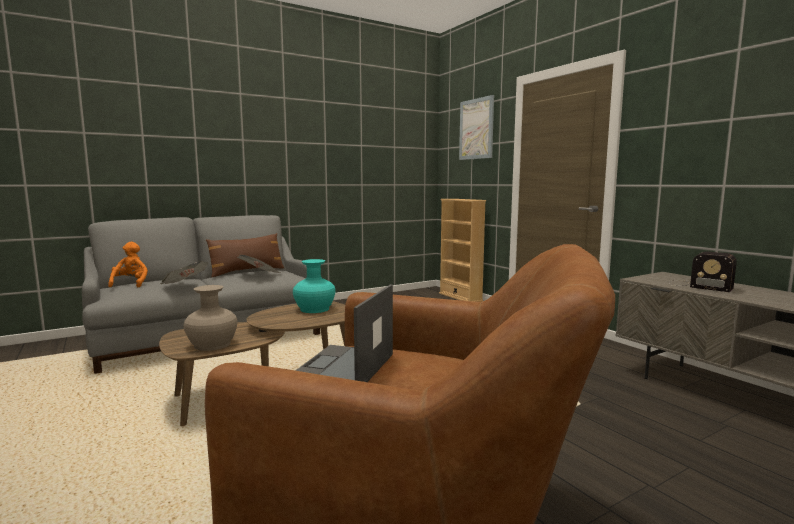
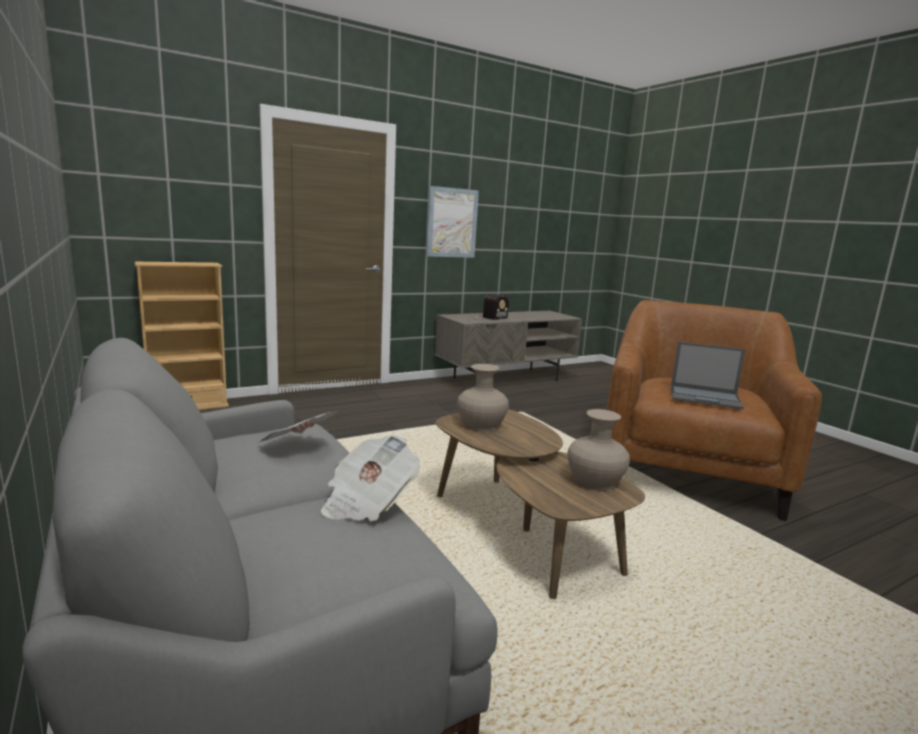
camera: 90 degrees left, 5 degrees up
orange plush toy [108,242,148,287] -> none
brown pillow [206,233,285,277] -> none
turquoise vase [293,259,336,313] -> beige vase [457,364,509,431]
picture [459,95,494,160] -> picture moved to [426,186,479,258]

